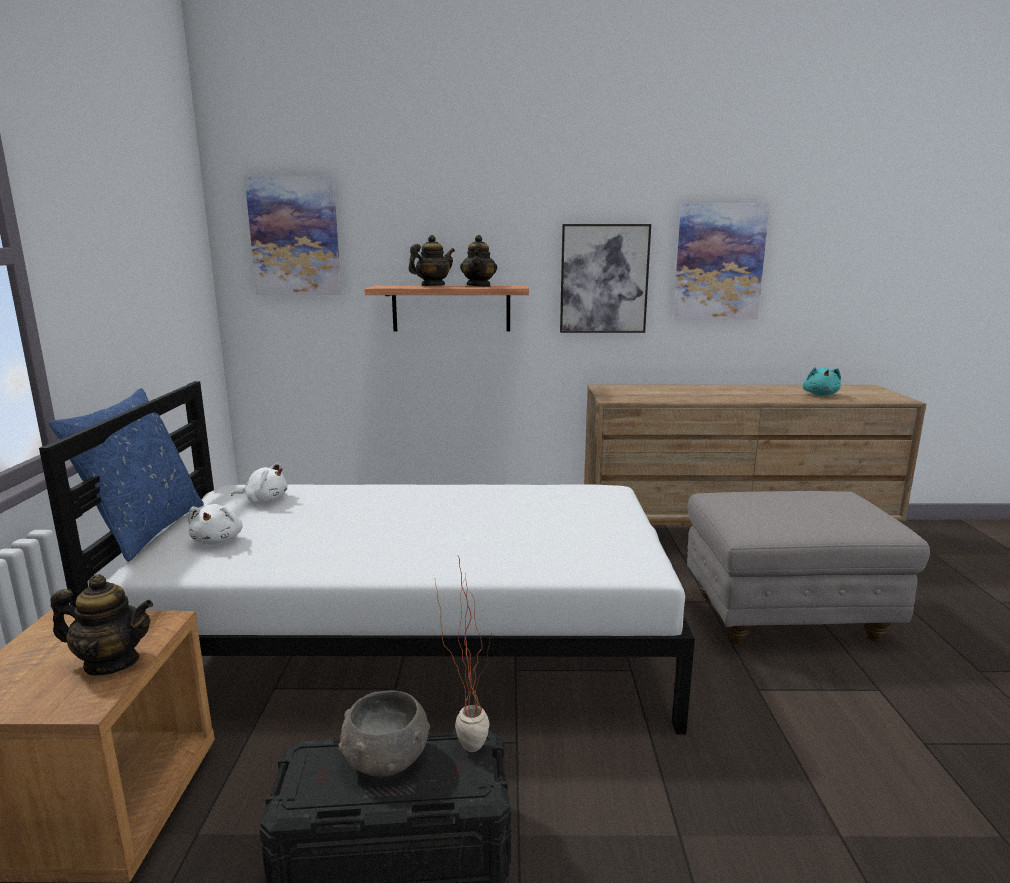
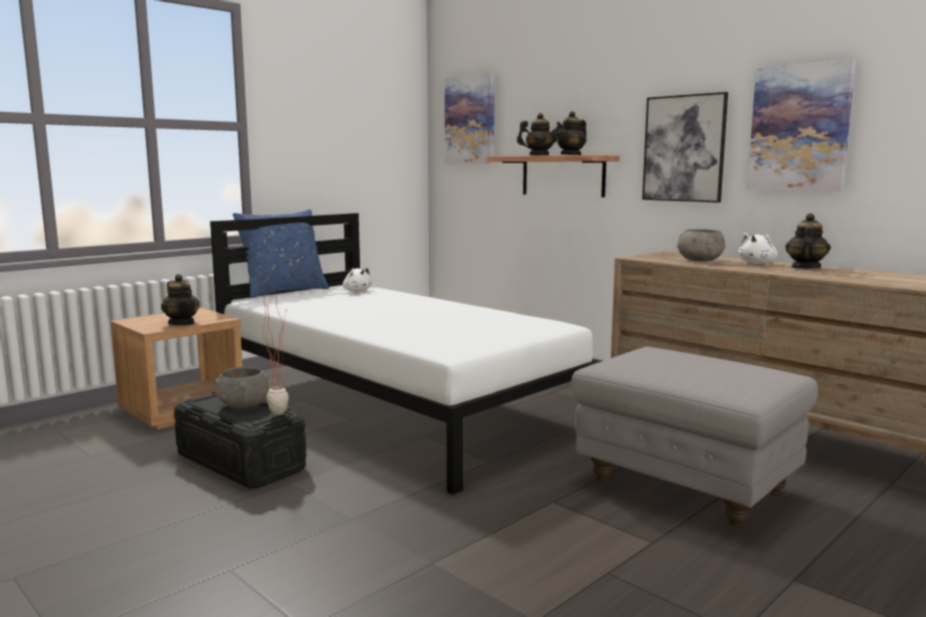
camera: 45 degrees right, 5 degrees down
white plush toy [188,504,243,545] -> white plush toy moved to [738,233,778,264]
turquoise plush toy [803,366,841,396] -> none
none -> grey bowl [677,229,726,262]
none -> teapot [785,213,831,269]

